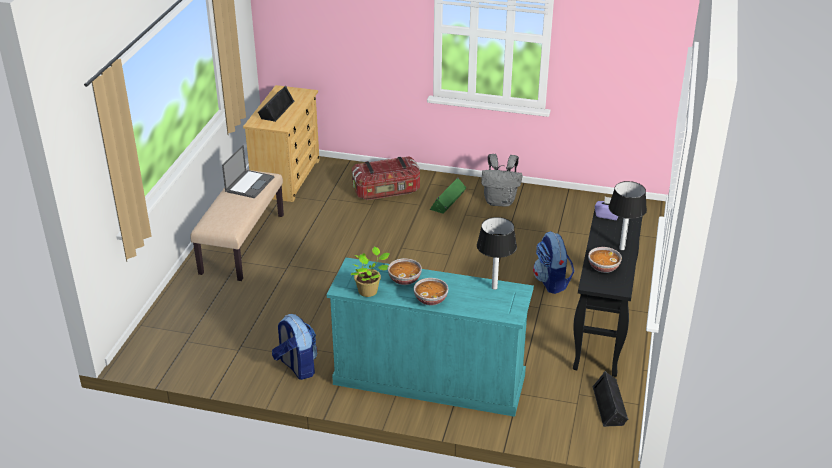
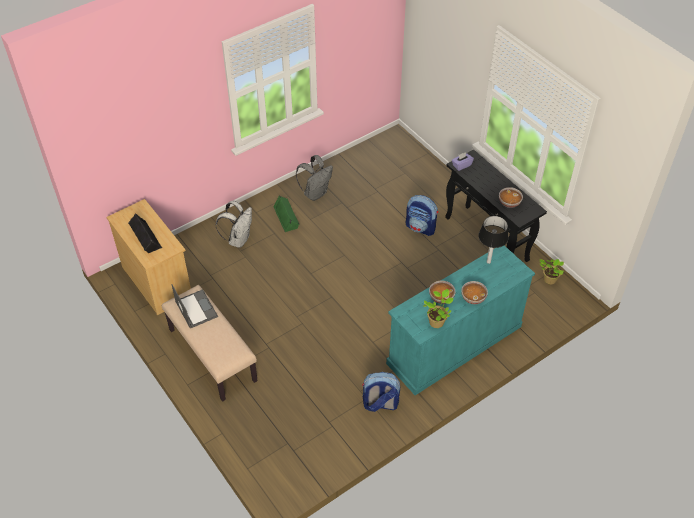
camera: 50 degrees left, 15 degrees up
storage box [352,156,420,200] -> white backpack [215,201,252,248]
black speaker [592,371,628,427] -> potted plant [539,259,564,284]
table lamp [609,181,647,250] -> none

